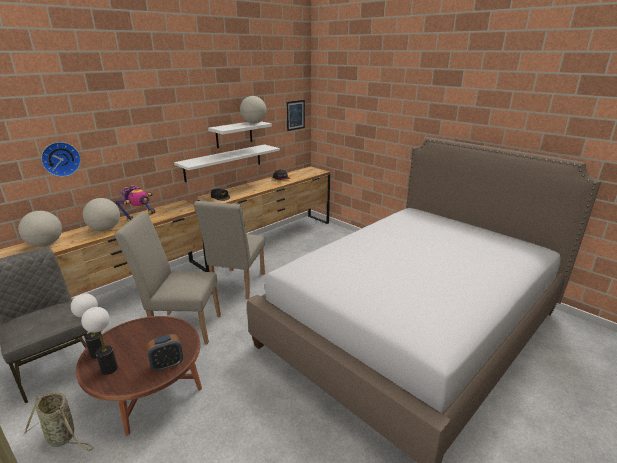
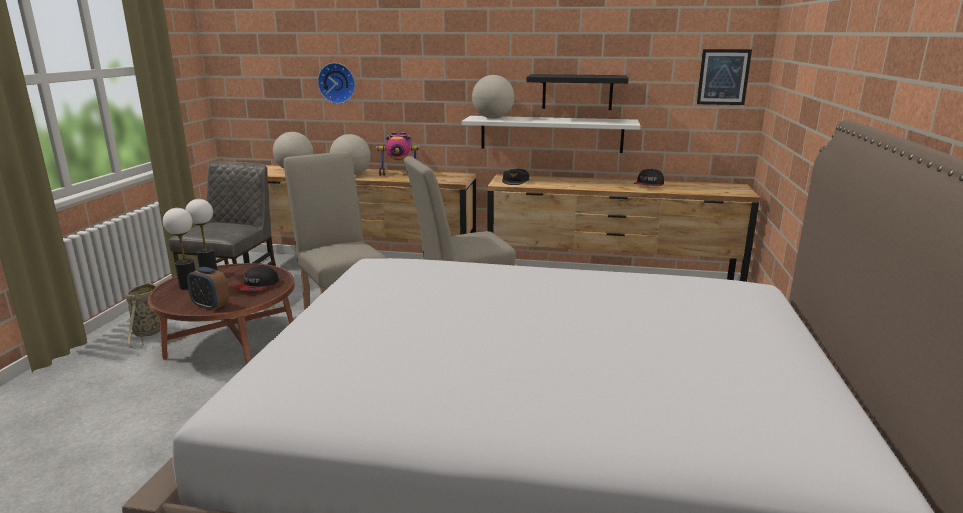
camera: 55 degrees right, 5 degrees down
white shelf [208,122,272,148] -> black shelf [526,74,629,110]
globe [240,96,267,123] -> globe moved to [472,75,514,119]
none -> cap [233,266,279,291]

